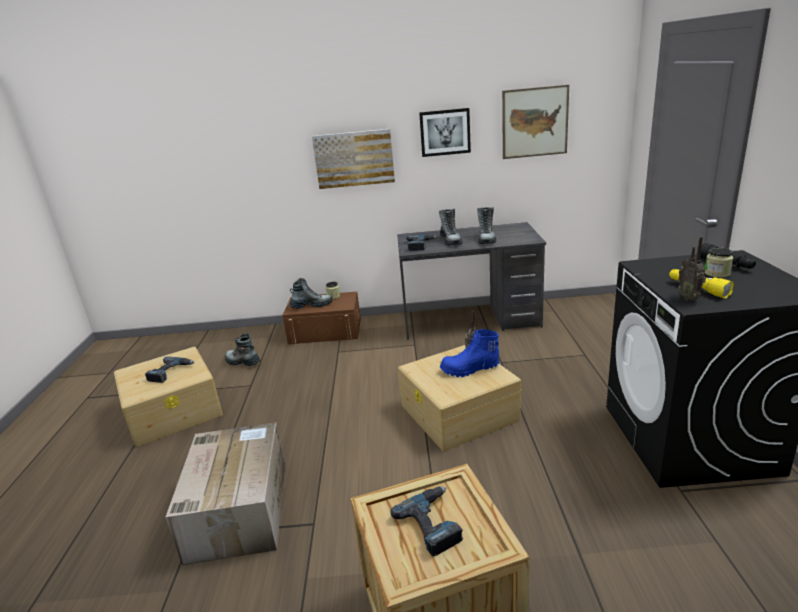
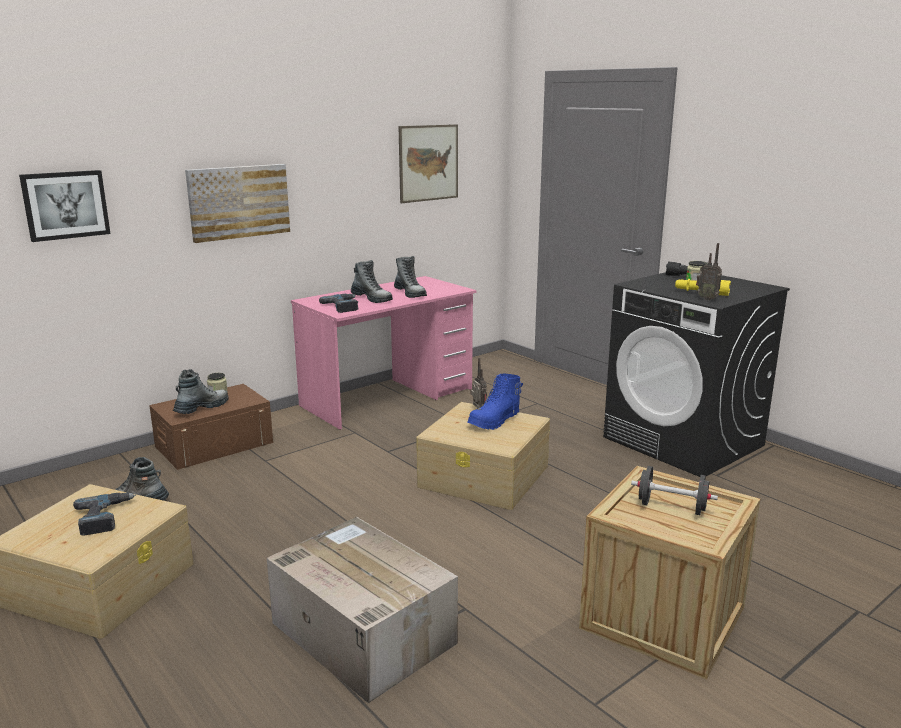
camera: 40 degrees left, 5 degrees down
power drill [390,486,463,557] -> black dumbbell [631,466,718,515]
grey desk [397,222,546,340] -> pink desk [291,276,477,430]
picture [419,108,471,157] -> picture moved to [19,170,110,242]

